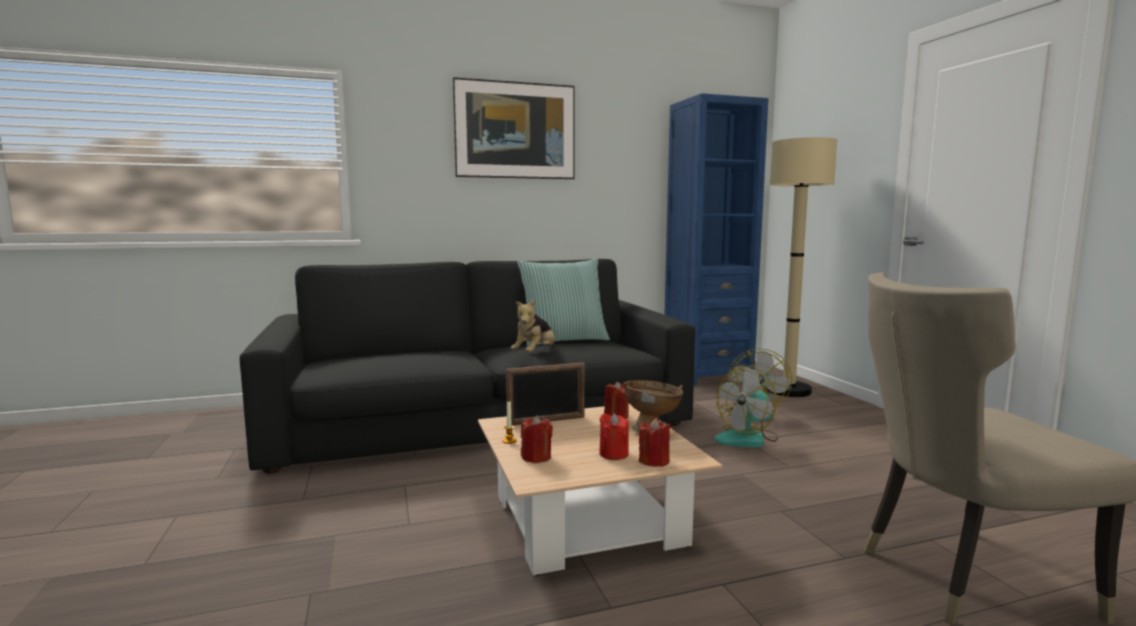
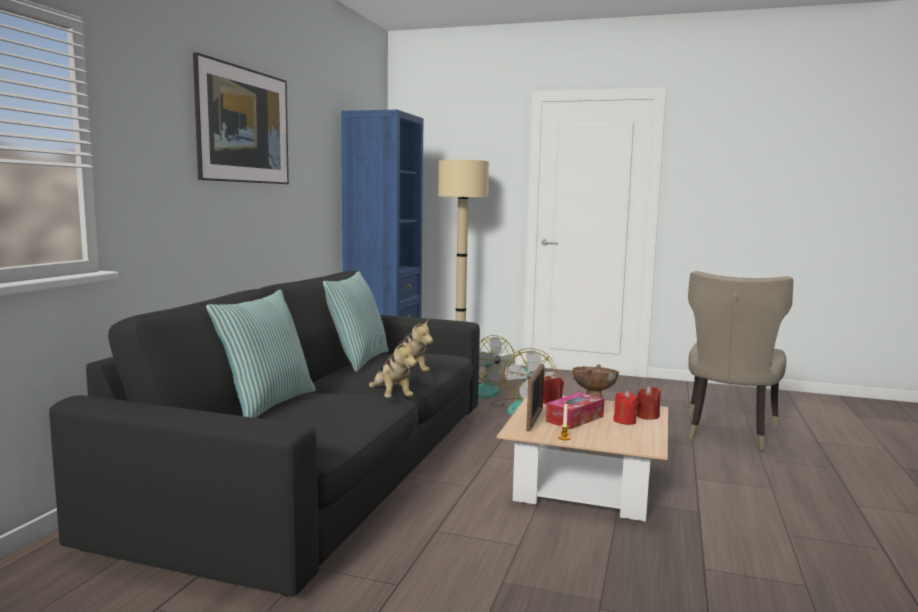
camera: 55 degrees left, 0 degrees up
red candle [521,416,553,463] -> none
none -> pillow [206,289,316,418]
none -> plush toy [369,338,417,398]
none -> tissue box [546,392,604,429]

